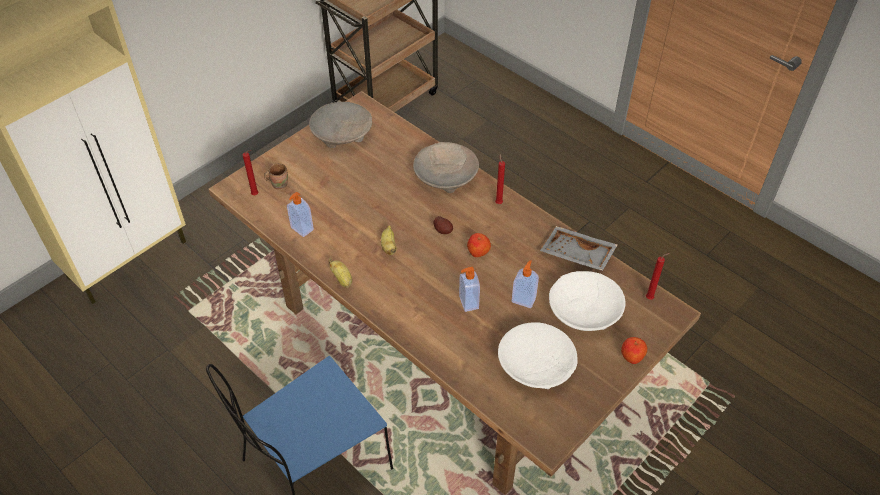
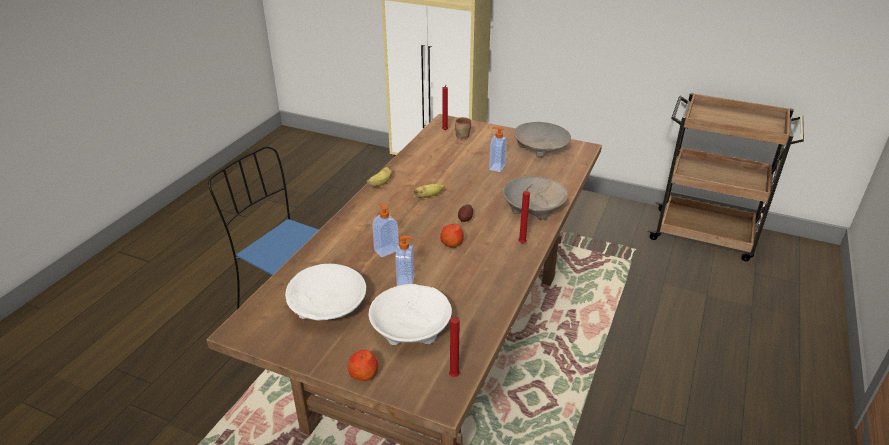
camera: 70 degrees right, 15 degrees down
soap dispenser [287,192,314,237] -> soap dispenser moved to [489,127,507,172]
grey tray [540,226,618,271] -> none

